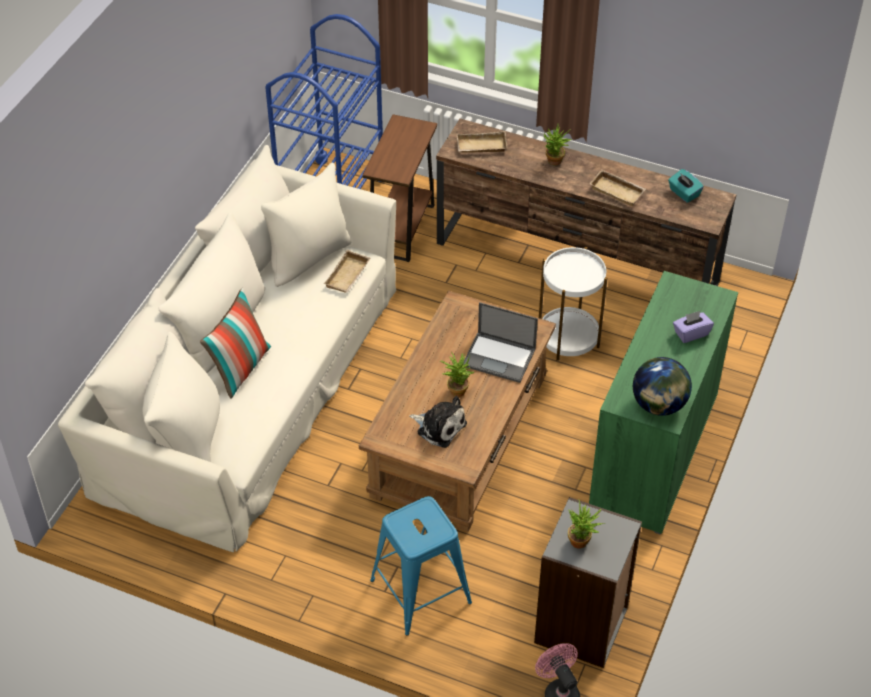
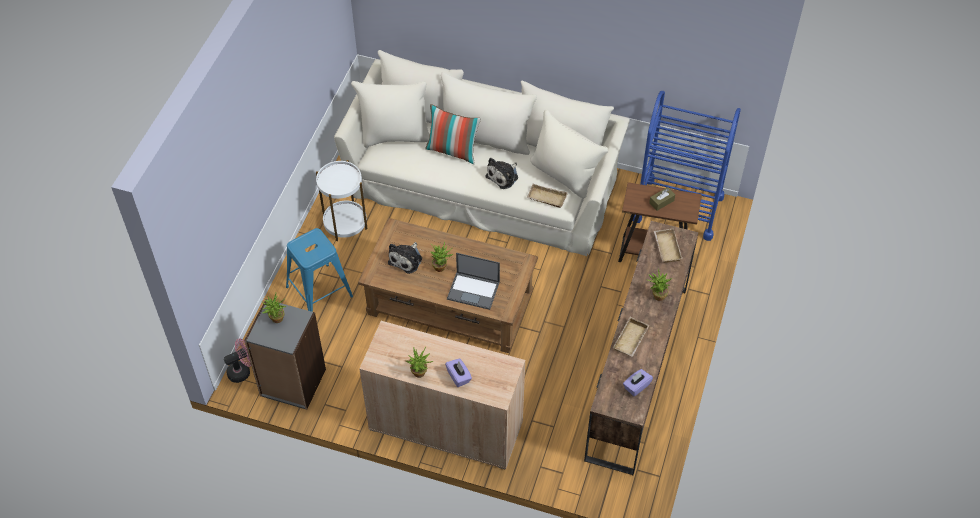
camera: 85 degrees right, 5 degrees up
laptop [463,302,538,383] -> laptop turned 90 degrees counterclockwise [447,253,500,310]
white side table [539,247,607,361] -> white side table moved to [316,160,367,241]
green cabinet [589,271,738,535] -> beige cabinet [359,321,525,469]
globe [633,357,692,416] -> none
turquoise tissue box [668,169,704,203] -> purple tissue box [623,369,653,397]
none -> potted plant [406,347,434,378]
none -> plush toy [485,158,518,189]
none -> brown tissue box [649,187,675,211]

